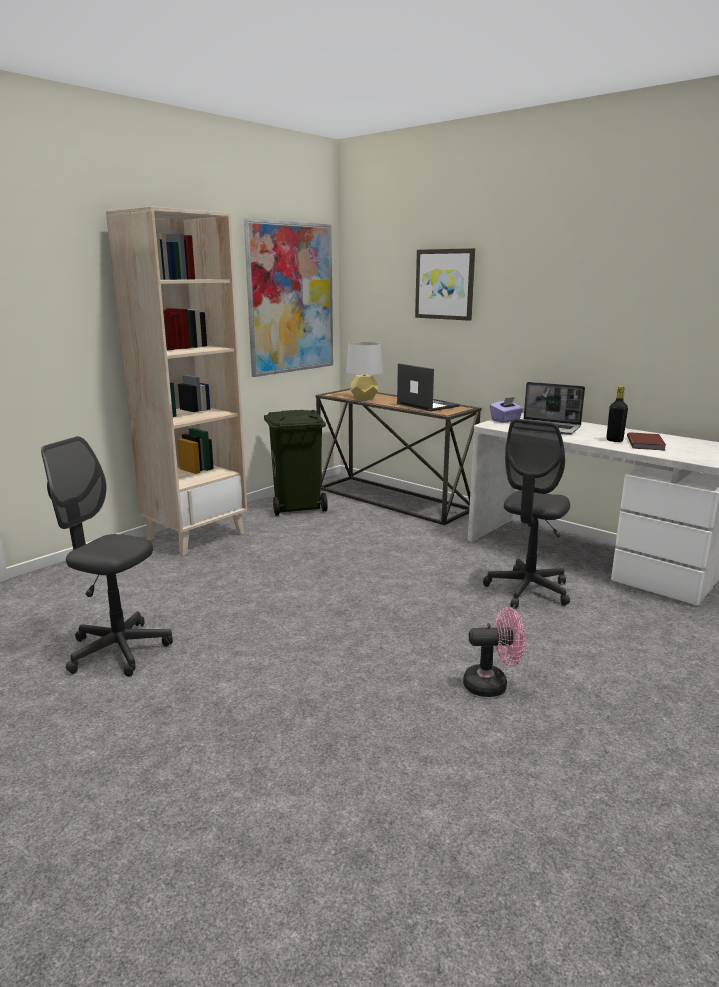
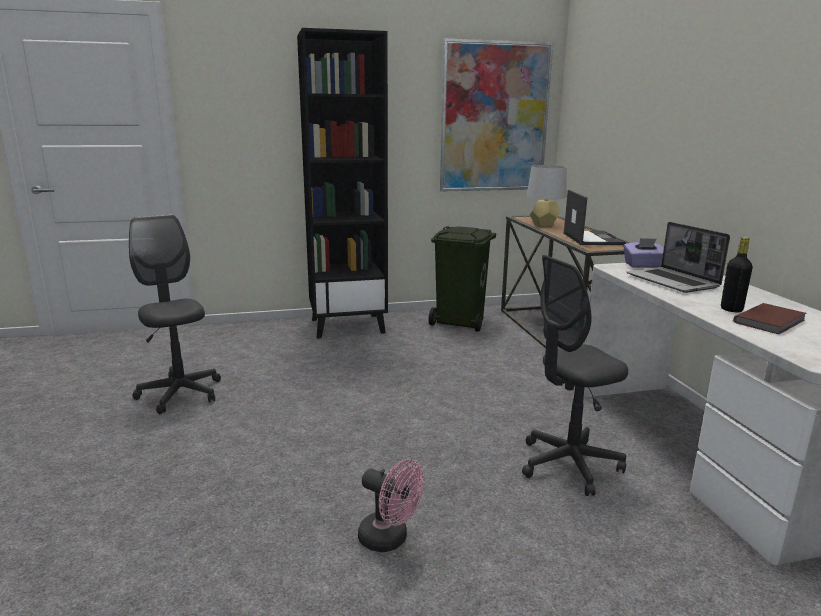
camera: 35 degrees right, 0 degrees up
beige bookcase [106,207,247,556] -> black bookcase [297,28,388,339]
picture [415,248,475,321] -> none

